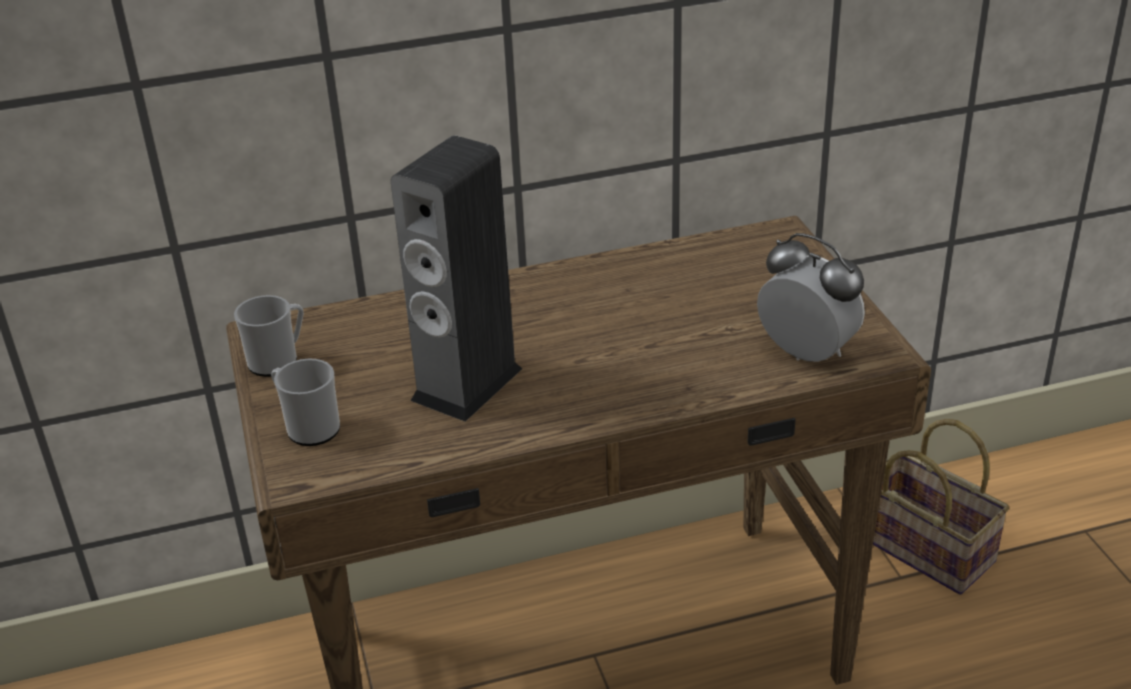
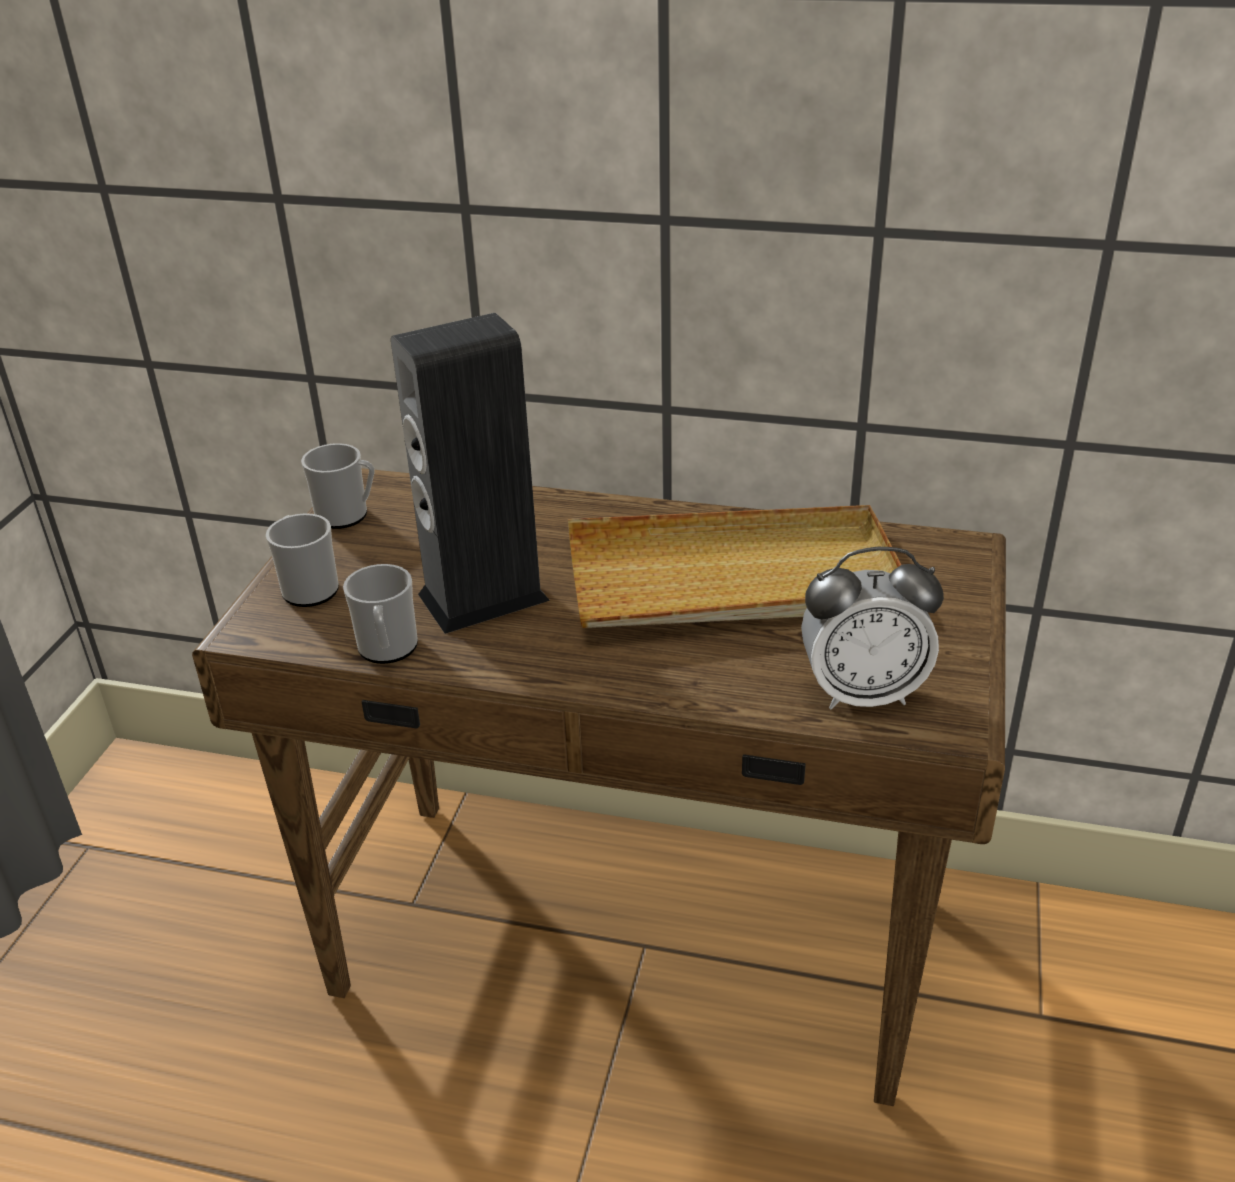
camera: 30 degrees right, 0 degrees up
alarm clock [757,233,865,362] -> alarm clock turned 105 degrees clockwise [801,547,944,710]
basket [873,419,1009,595] -> none
none -> mug [343,564,418,664]
none -> beige tray [568,505,901,628]

